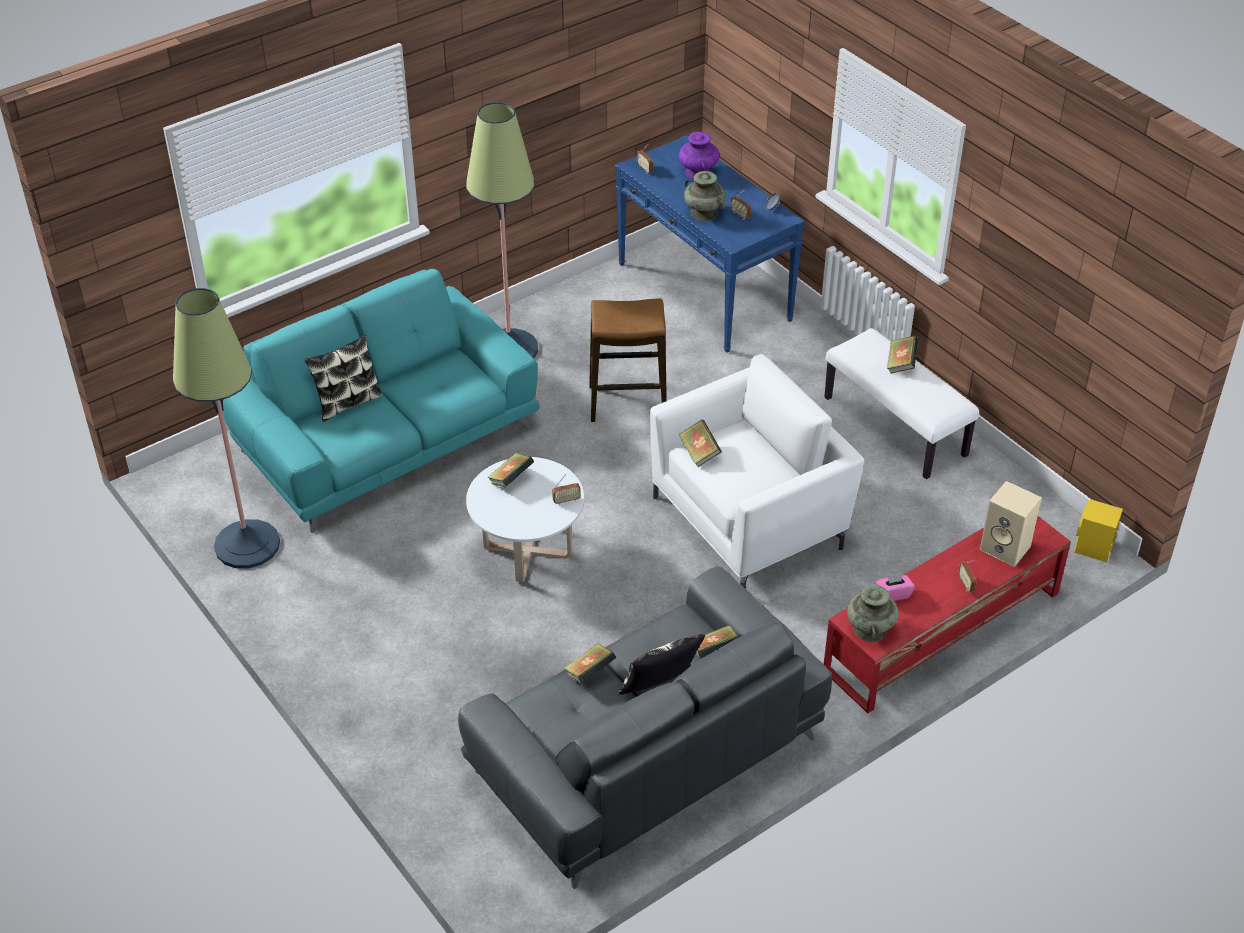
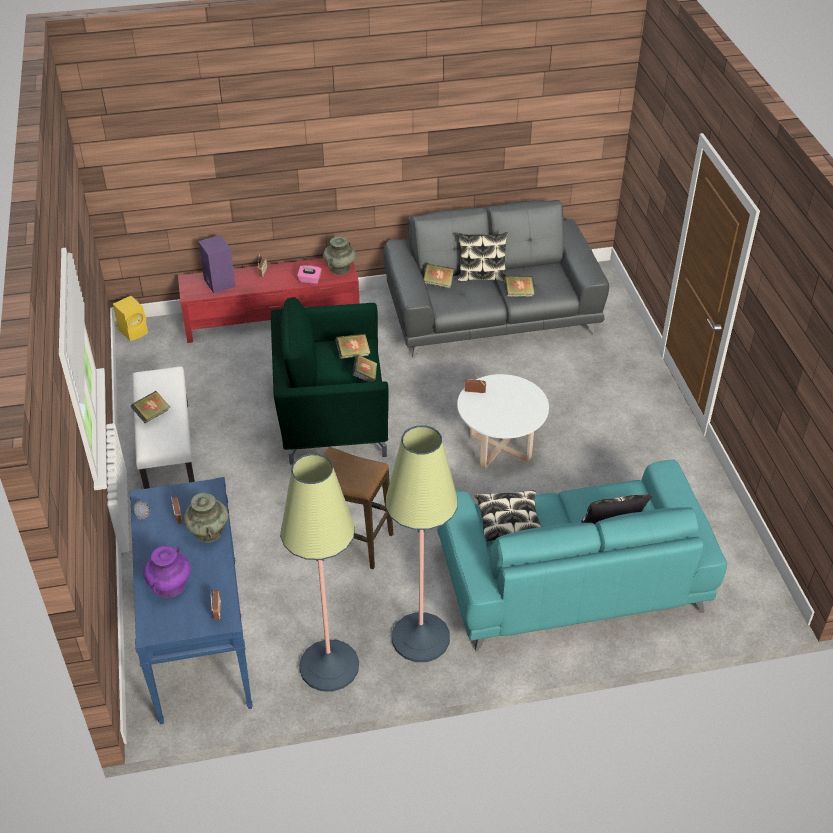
camera: 155 degrees left, 0 degrees up
floor lamp [173,288,280,568] -> floor lamp moved to [280,453,359,692]
book [487,453,534,487] -> book moved to [335,334,370,359]
white armchair [650,354,864,589] -> green armchair [271,297,389,465]
beige speaker [980,481,1042,567] -> purple speaker [198,235,236,293]
none -> pillow [475,490,540,541]

